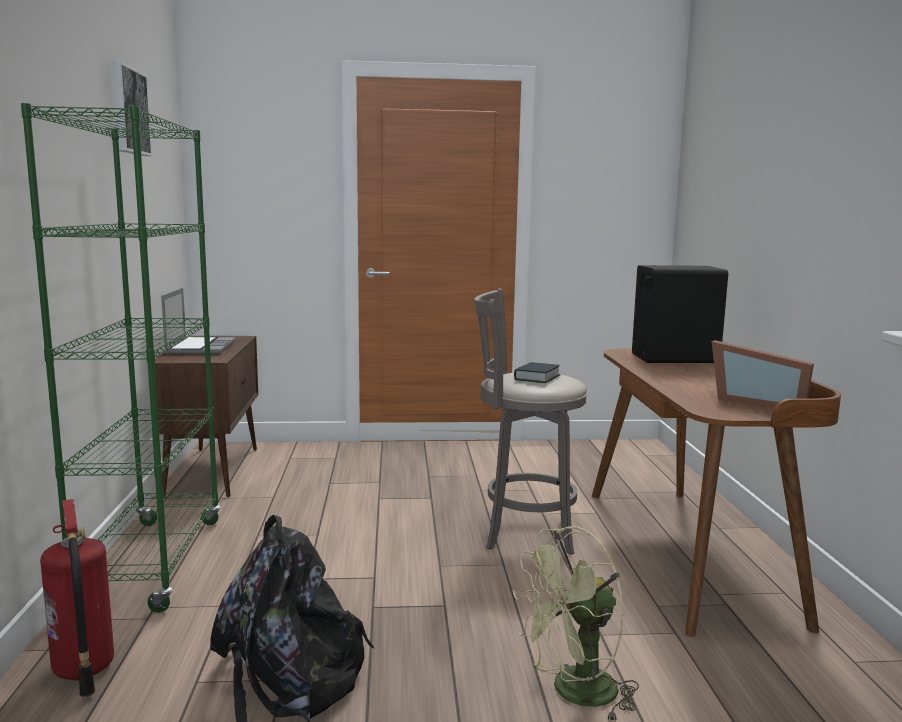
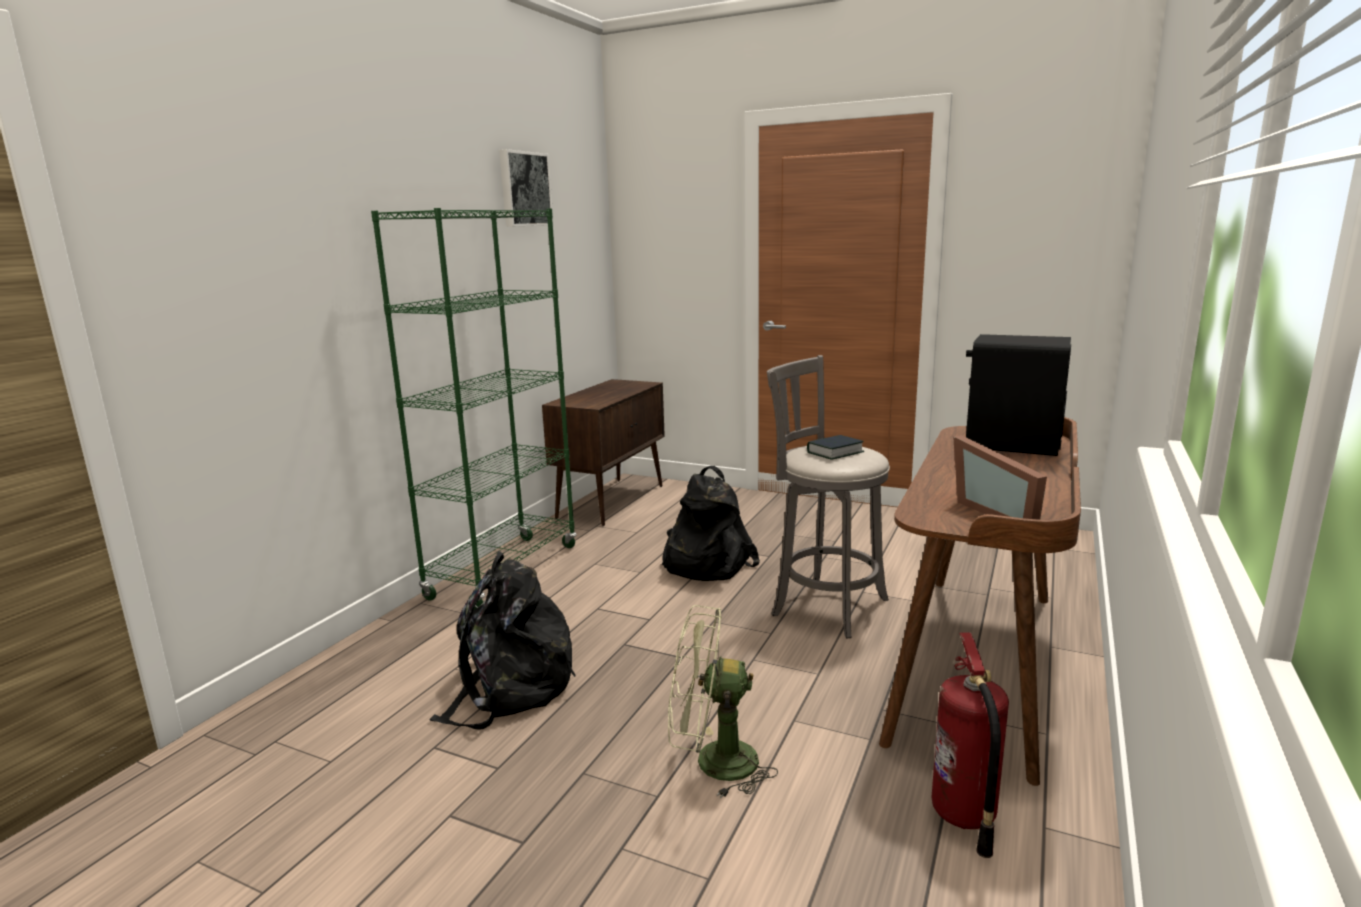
camera: 30 degrees right, 5 degrees up
fire extinguisher [40,499,114,697] -> fire extinguisher moved to [932,632,1009,858]
laptop [161,288,236,354] -> none
none -> black backpack [662,466,760,581]

